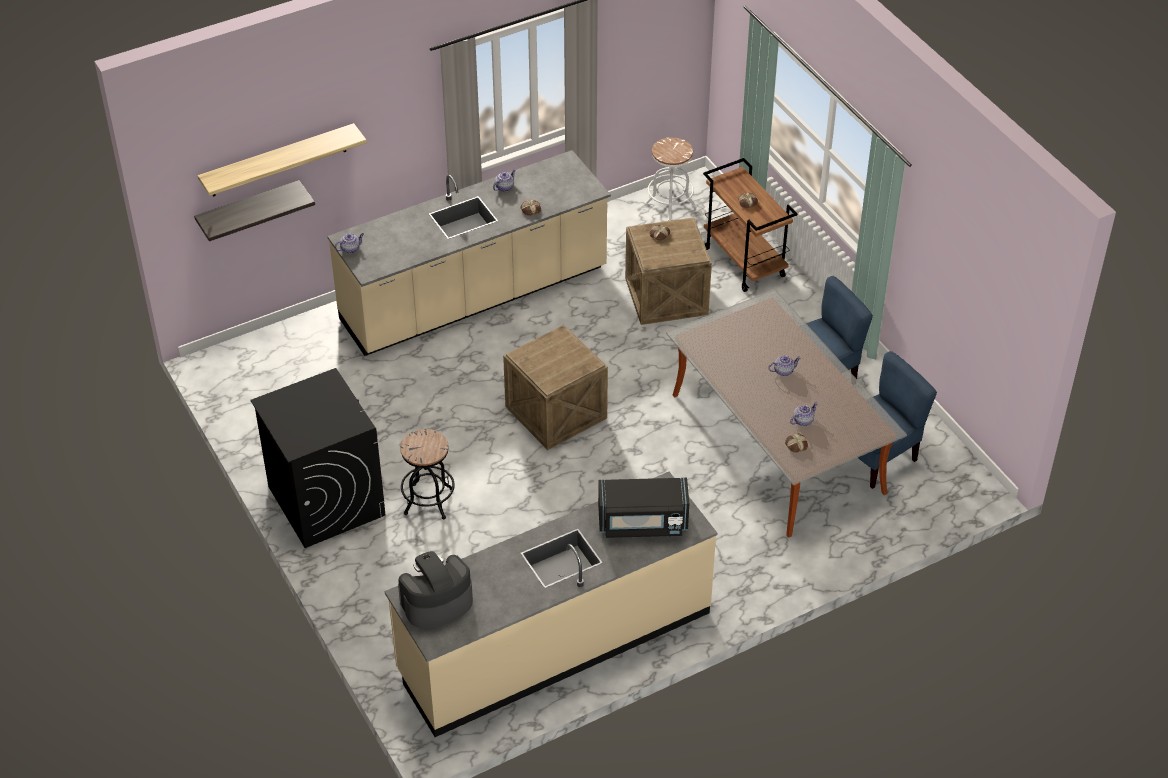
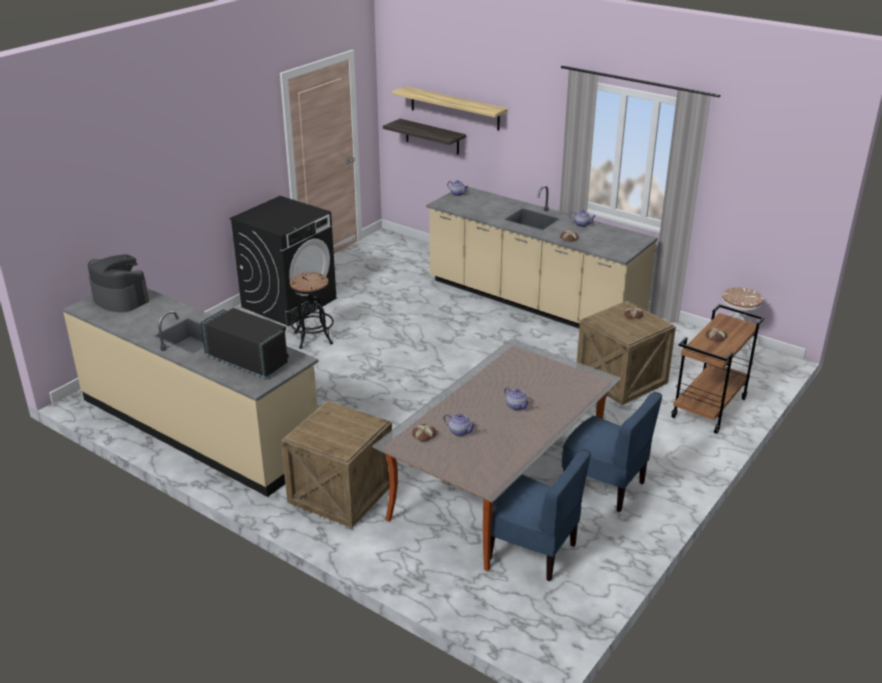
camera: 65 degrees right, 15 degrees down
crate [503,325,608,450] -> crate moved to [281,401,392,528]
black microwave [598,478,689,538] -> black microwave turned 150 degrees clockwise [201,308,289,378]

